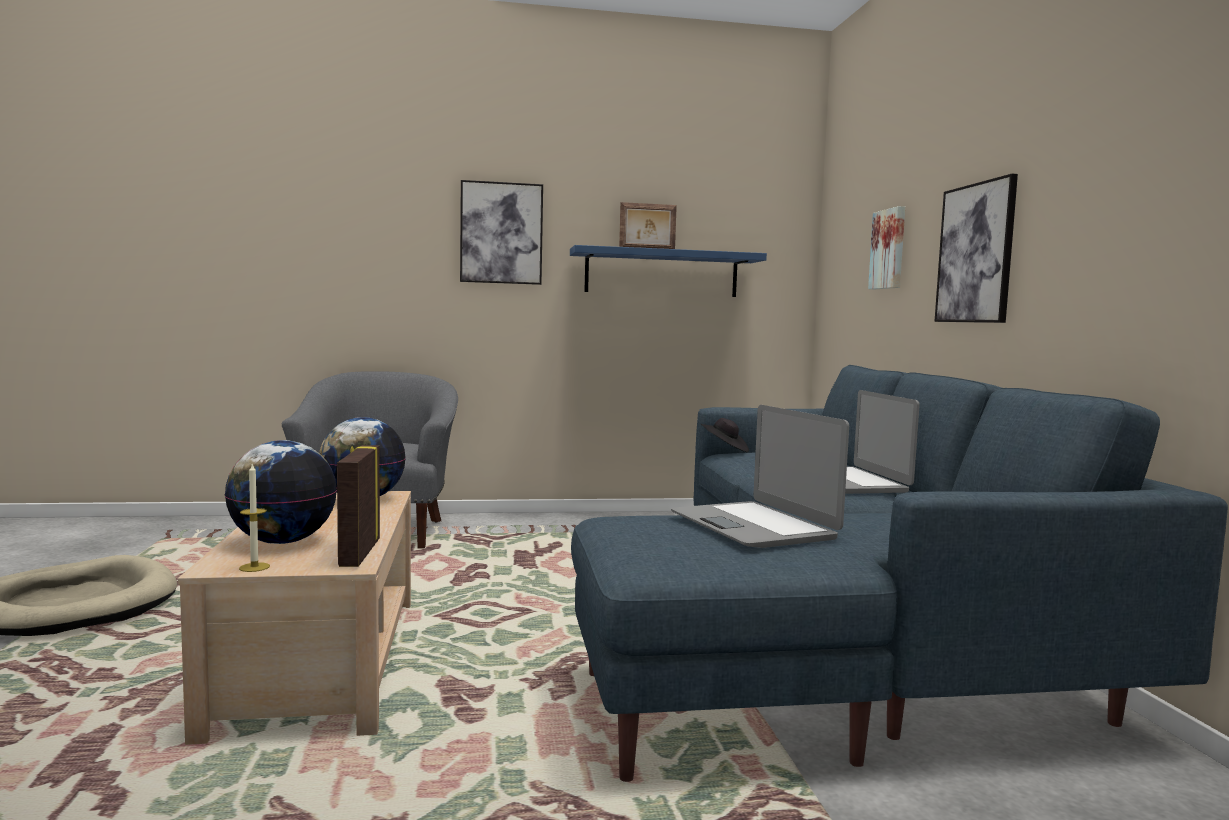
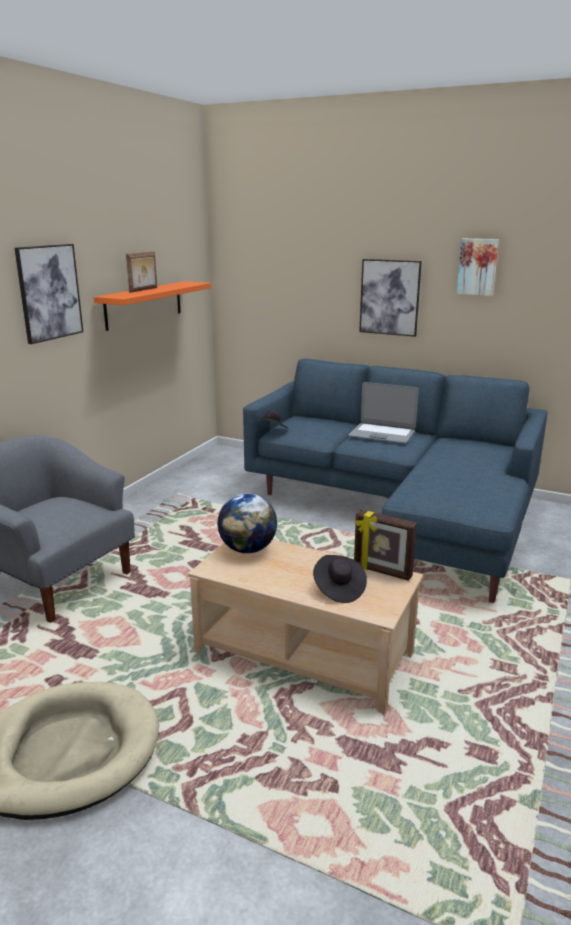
camera: 55 degrees left, 15 degrees up
globe [225,440,337,544] -> black hat [313,555,367,603]
candle [239,463,270,572] -> none
blue shelf [570,245,767,297] -> orange shelf [94,281,211,331]
laptop [671,405,849,548] -> none
picture [868,206,905,289] -> picture moved to [456,239,499,296]

